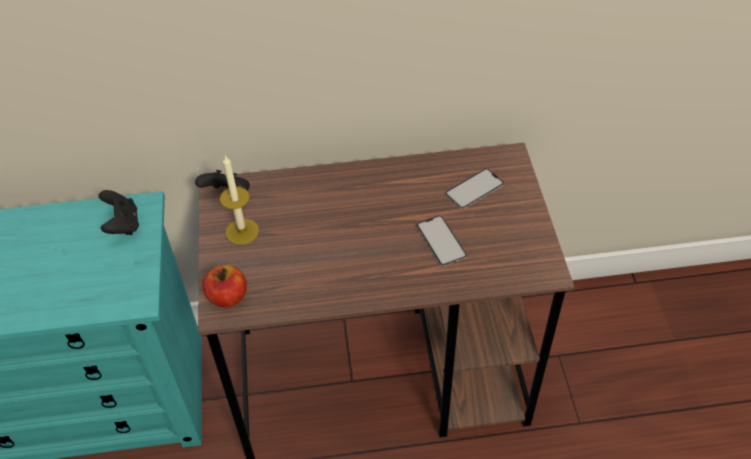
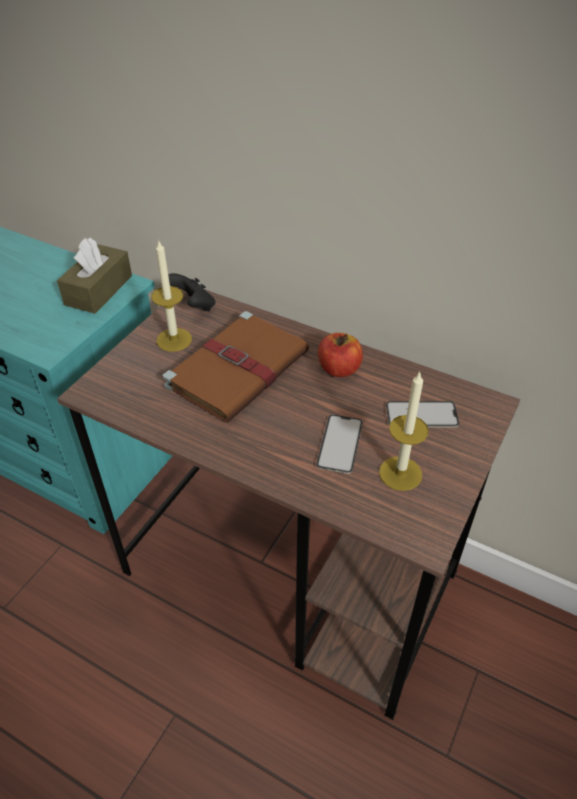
camera: 35 degrees right, 5 degrees down
black game controller [99,190,139,235] -> brown tissue box [57,238,132,314]
apple [202,265,247,307] -> apple moved to [318,333,363,377]
none -> brown book [163,311,309,423]
none -> candle [379,371,429,491]

